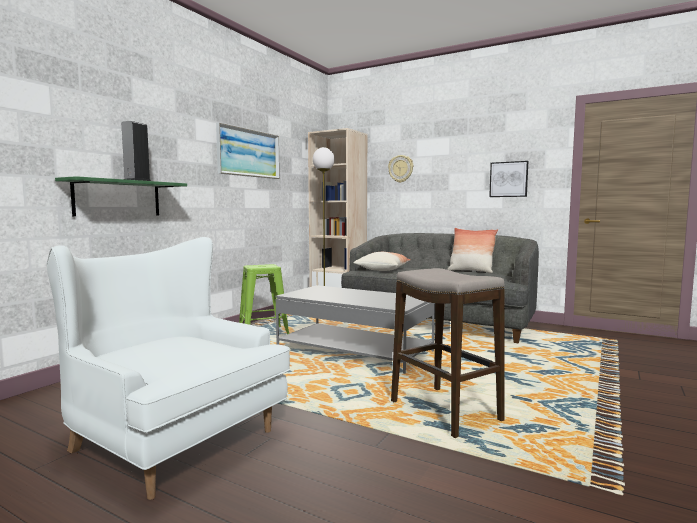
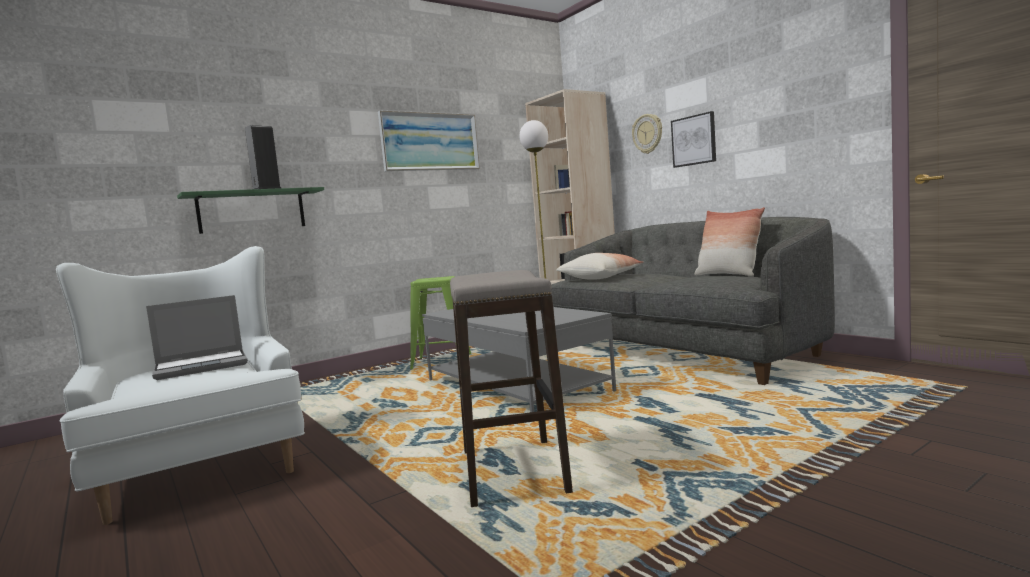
camera: 25 degrees right, 0 degrees up
picture [489,161,528,197] -> picture moved to [671,111,716,168]
none -> laptop [146,295,248,380]

